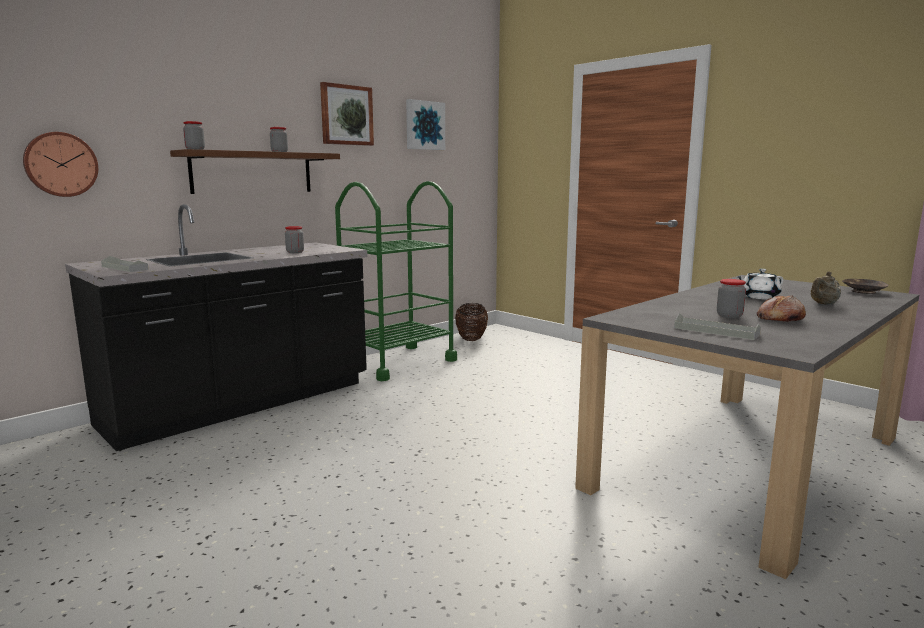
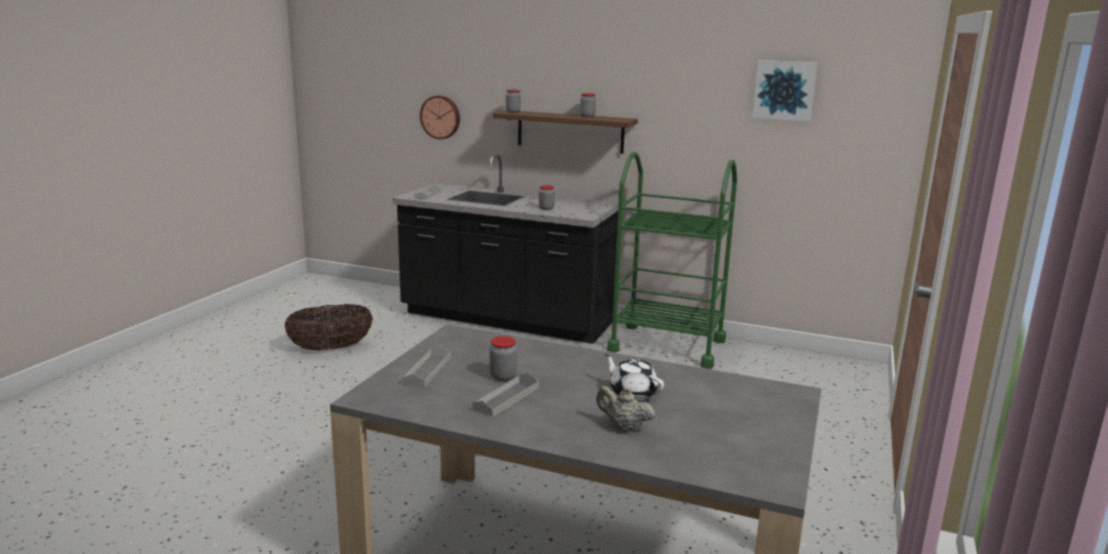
camera: 65 degrees right, 5 degrees up
picture [320,82,374,146] -> none
basket [455,303,488,341] -> basket moved to [284,304,373,351]
bread [757,295,806,322] -> grey tray [472,373,539,417]
brown bowl [842,279,888,294] -> none

